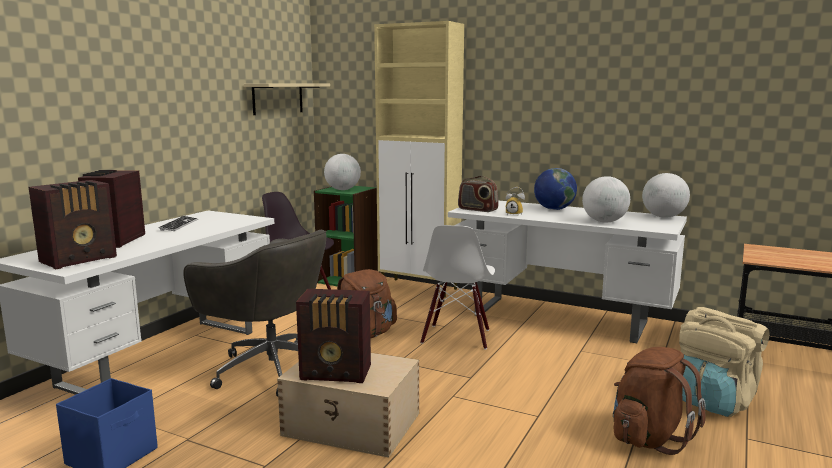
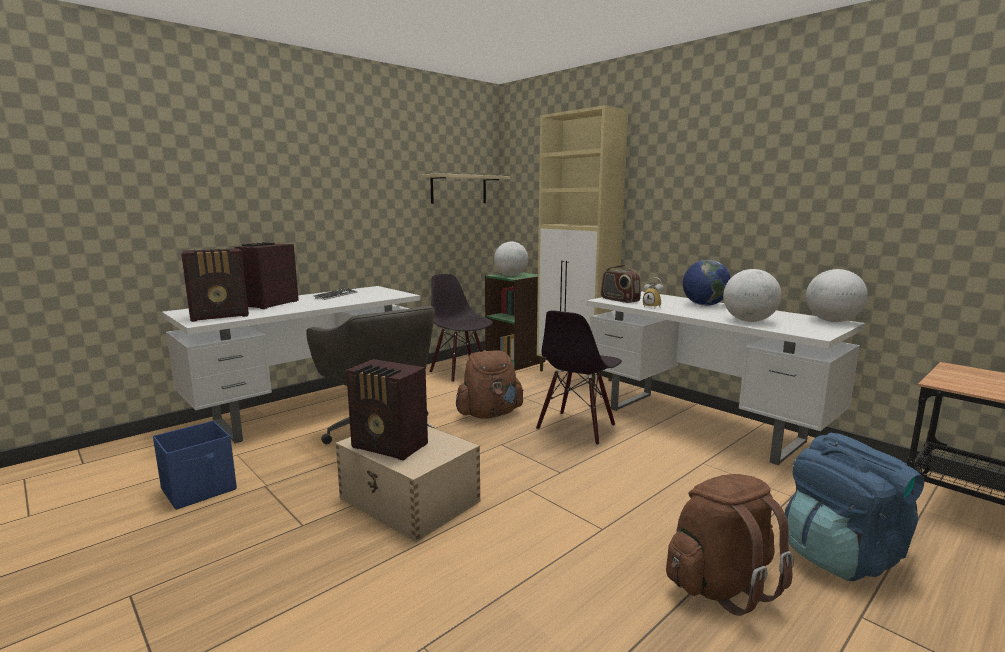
camera: 20 degrees right, 0 degrees up
white chair [420,225,495,349] -> black chair [536,310,621,445]
beige backpack [679,307,770,417] -> blue backpack [785,433,924,581]

